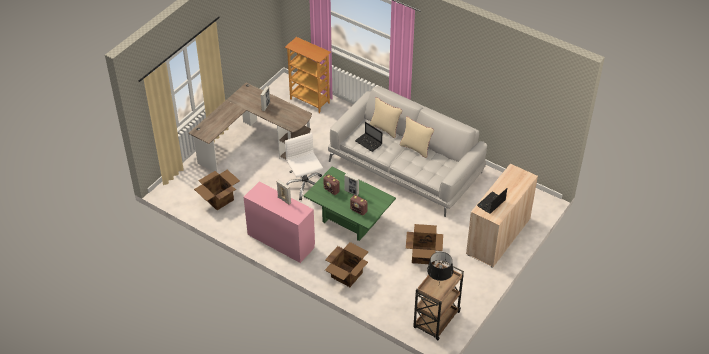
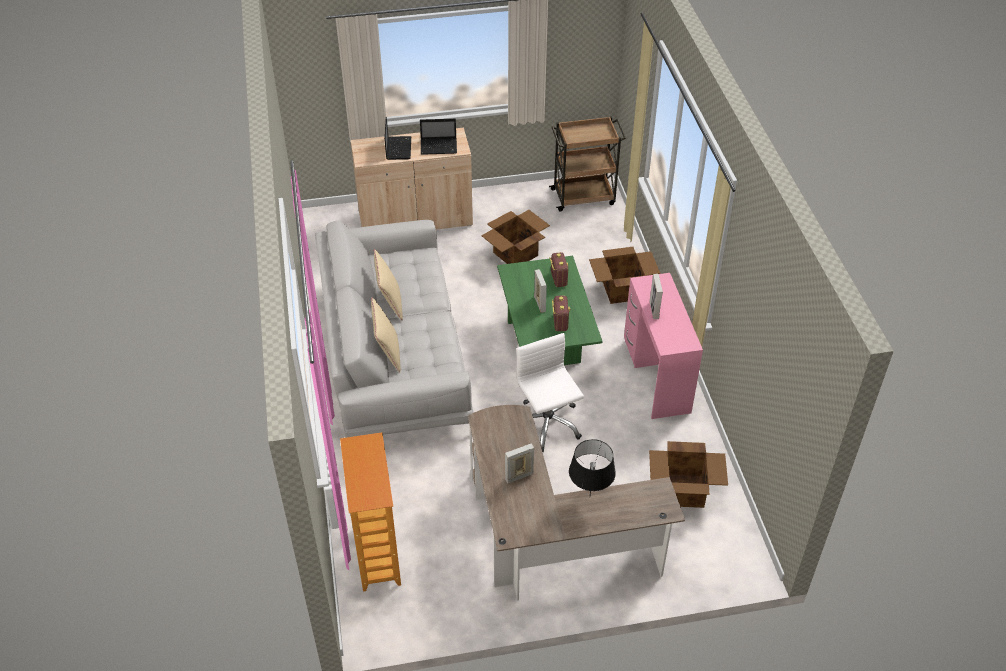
camera: 135 degrees left, 0 degrees up
white office chair [285,133,323,201] -> white office chair turned 135 degrees clockwise [516,333,584,452]
laptop [355,122,382,152] -> laptop moved to [384,117,411,160]
black table lamp [427,252,454,282] -> black table lamp moved to [569,439,616,494]

